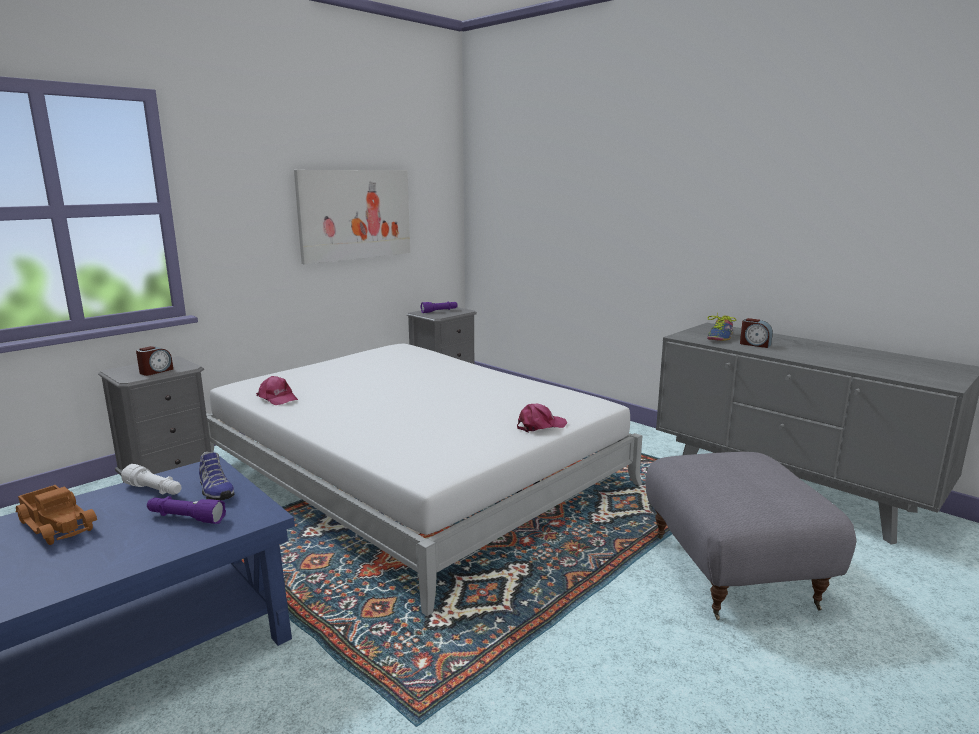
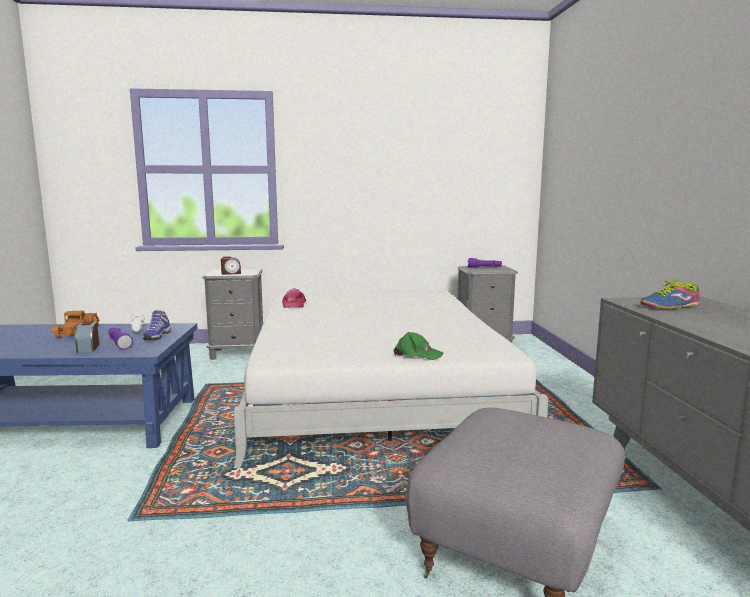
camera: 40 degrees right, 5 degrees down
picture [294,170,410,264] -> none
pink cap [517,404,567,433] -> green cap [394,332,443,360]
alarm clock [740,318,773,348] -> alarm clock moved to [75,321,99,353]

